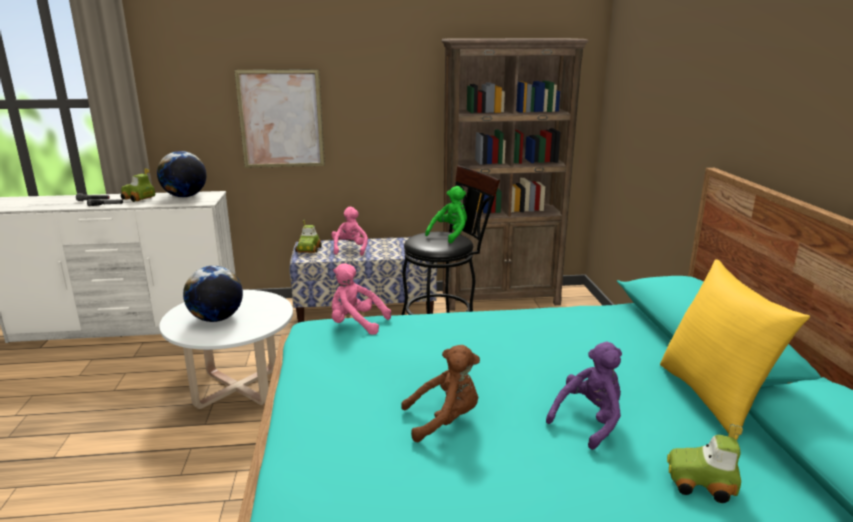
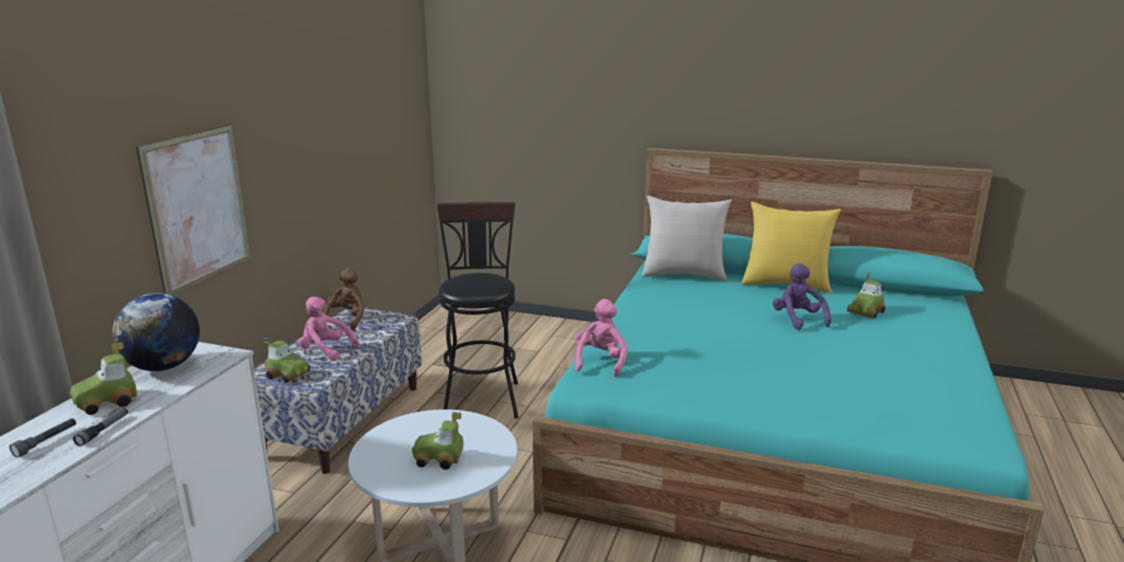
camera: 65 degrees left, 0 degrees up
globe [183,266,243,322] -> toy car [412,412,463,470]
pink plush toy [332,263,391,335] -> pink plush toy turned 150 degrees clockwise [575,299,628,377]
brown plush toy [401,345,480,442] -> brown plush toy moved to [324,268,365,330]
green plush toy [425,186,467,244] -> none
brown bookcase [441,38,588,311] -> none
none -> beige pillow [642,196,732,282]

